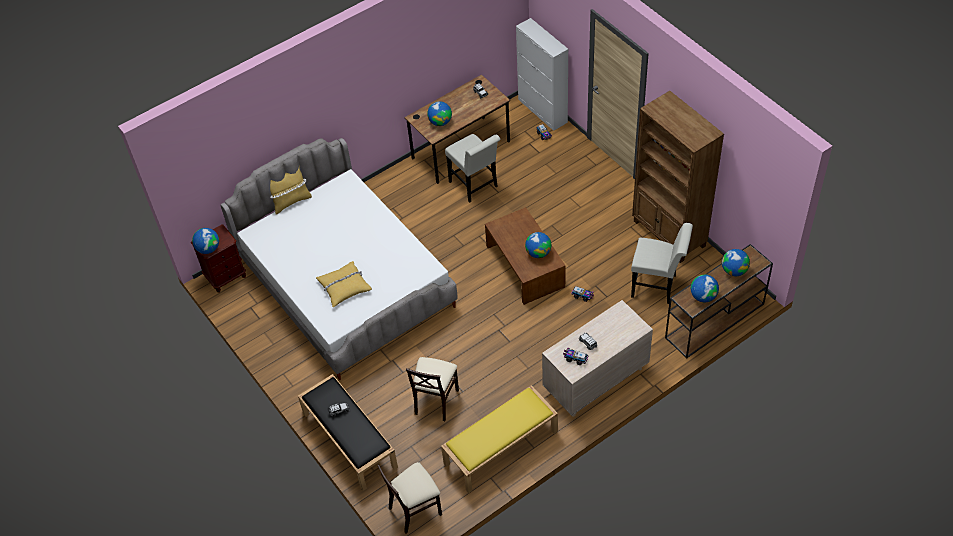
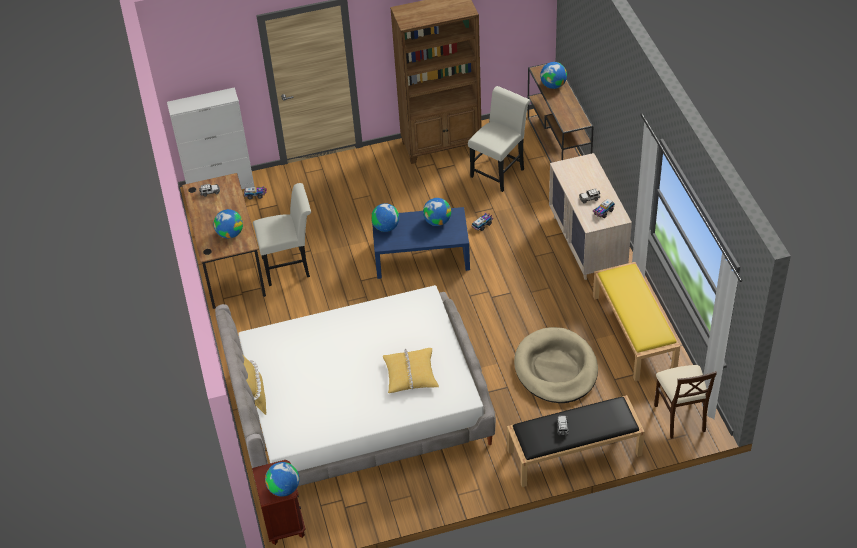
camera: 70 degrees left, 5 degrees down
beige chair [406,357,459,421] -> beige dog bed [514,327,598,403]
brown coffee table [485,207,566,305] -> blue coffee table [372,207,470,279]
globe [691,275,719,302] -> globe moved to [371,203,399,232]

